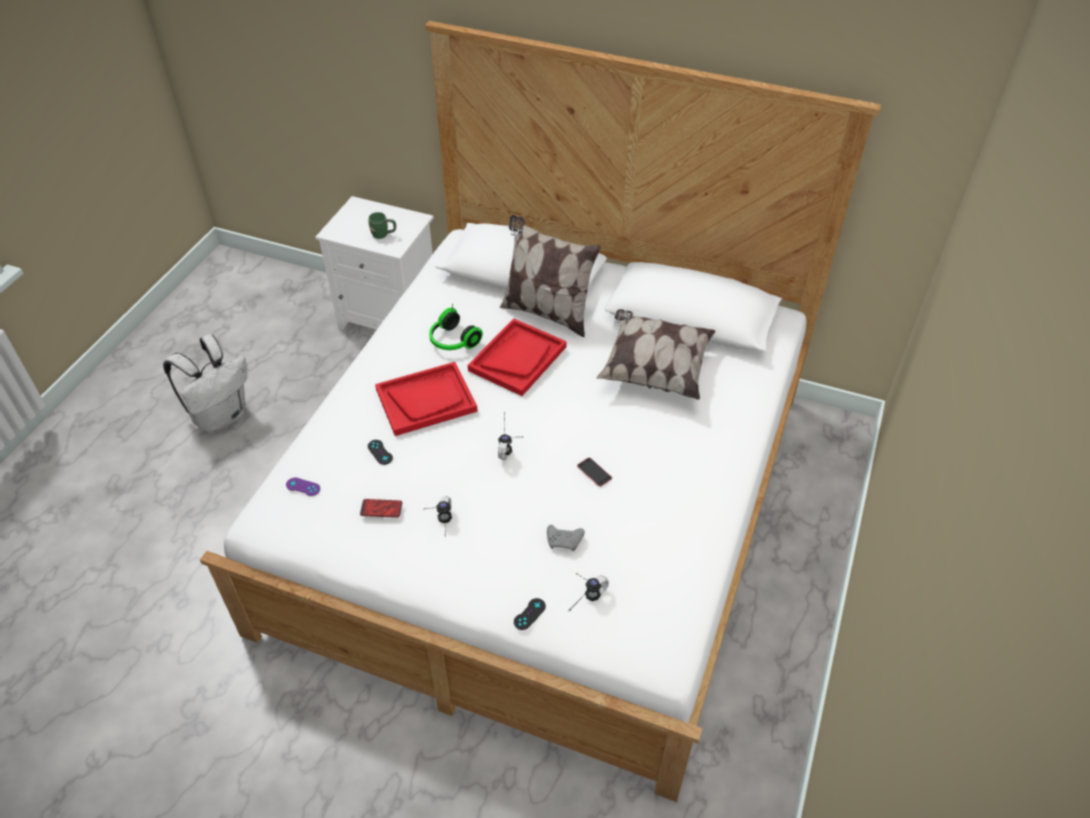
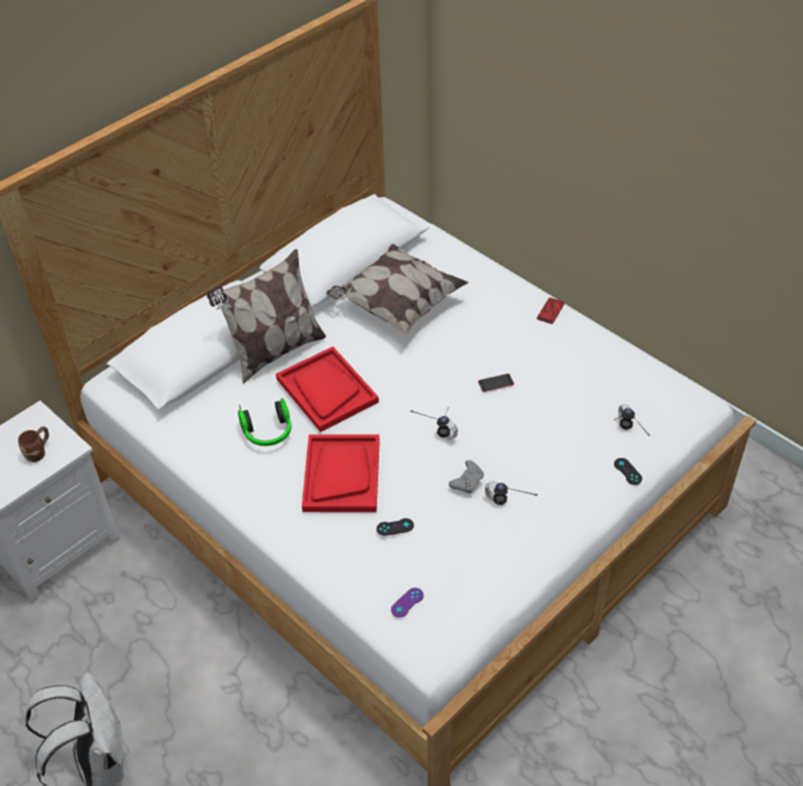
camera: 65 degrees left, 0 degrees up
phone [360,499,402,518] -> phone moved to [537,298,565,324]
green mug [368,212,396,239] -> brown mug [18,427,49,462]
grey game controller [547,525,585,551] -> grey game controller moved to [449,460,484,493]

